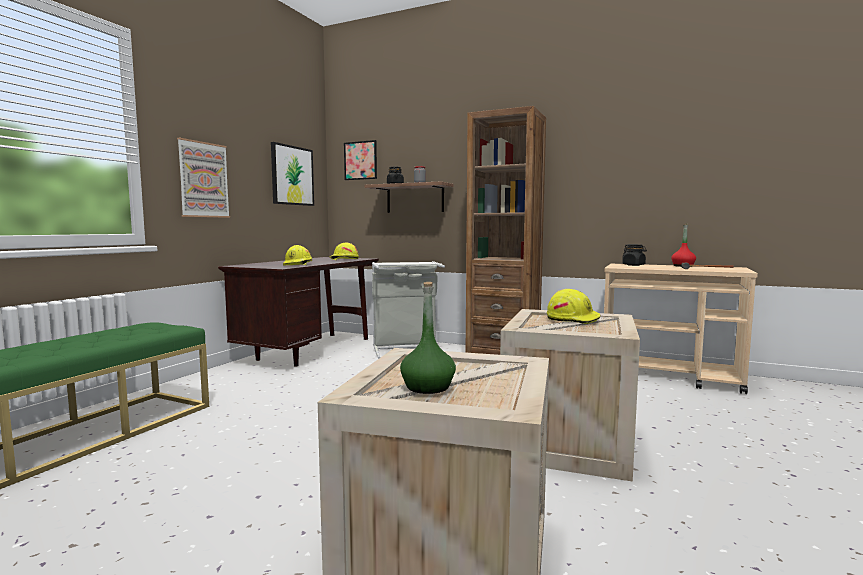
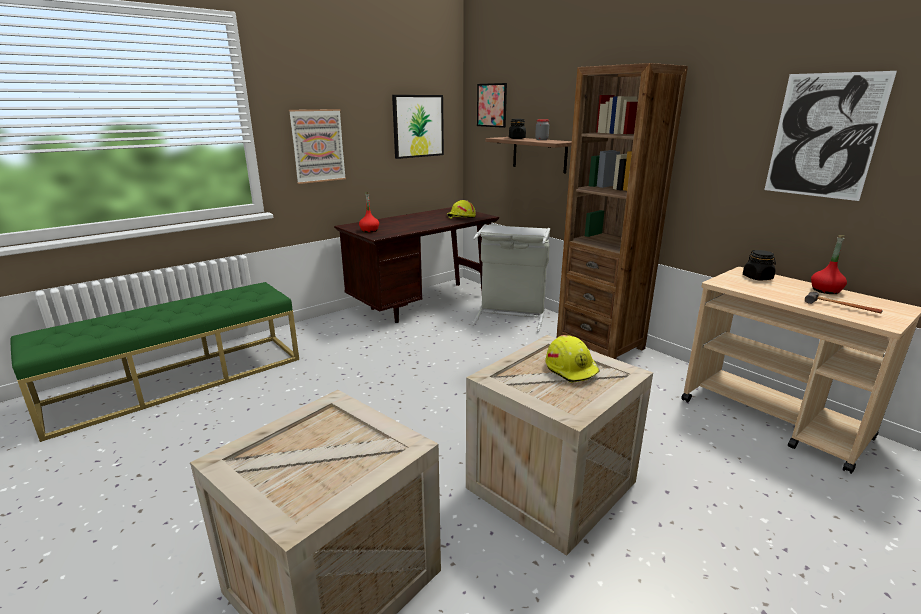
camera: 25 degrees right, 15 degrees up
yellow hard hat [283,245,312,266] -> none
green bottle [400,282,456,394] -> none
none -> red bottle [359,192,379,233]
none -> picture [764,71,897,201]

